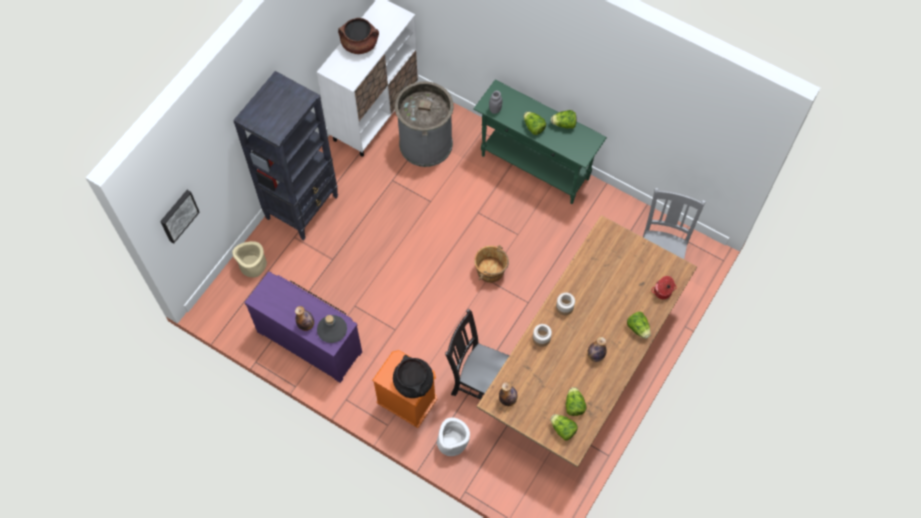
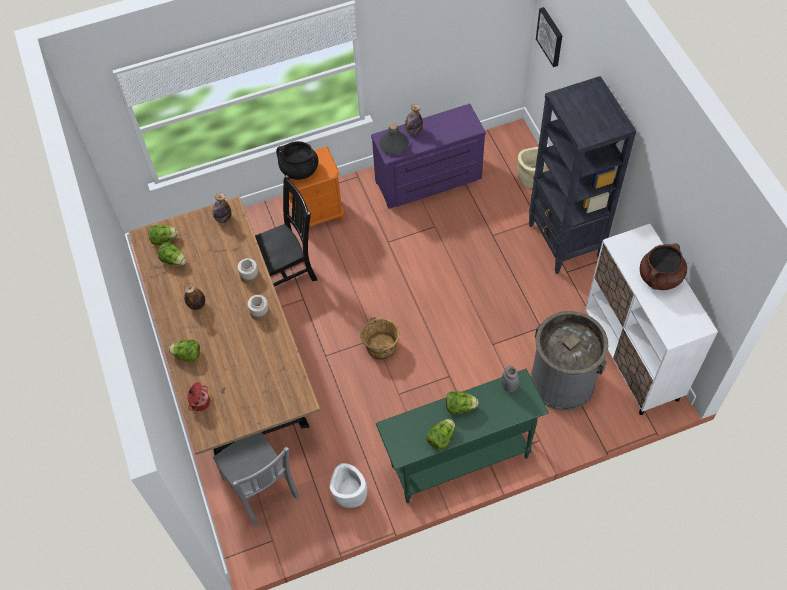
camera: 130 degrees right, 5 degrees down
white planter [437,417,470,456] -> white planter moved to [330,463,367,508]

